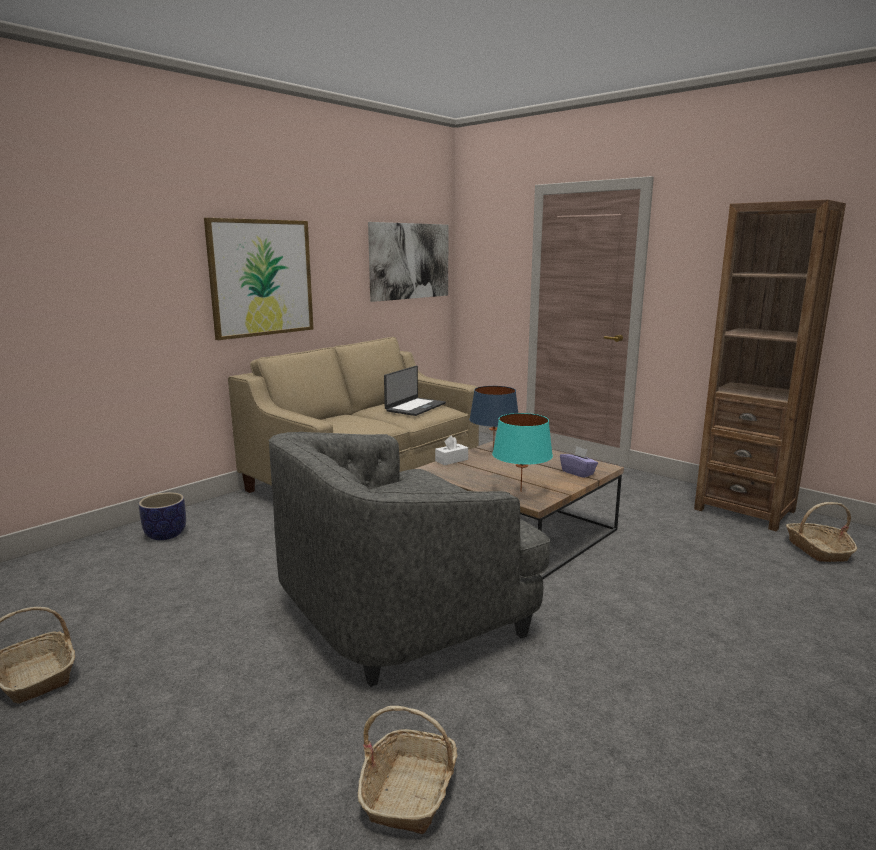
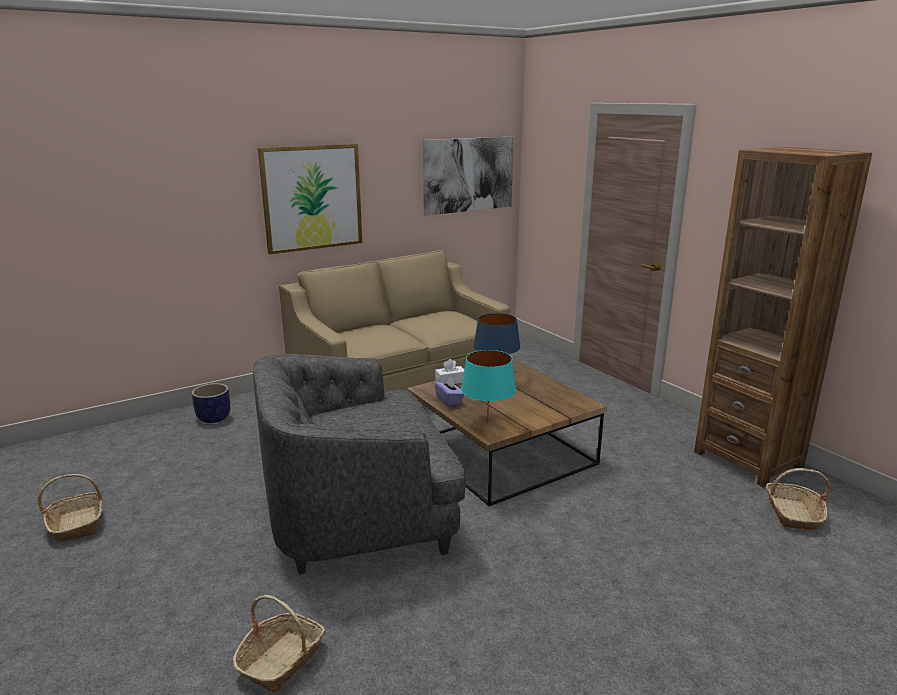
camera: 15 degrees right, 5 degrees up
laptop [384,366,446,416] -> none
purple tissue box [560,446,598,478] -> purple tissue box moved to [435,377,464,407]

